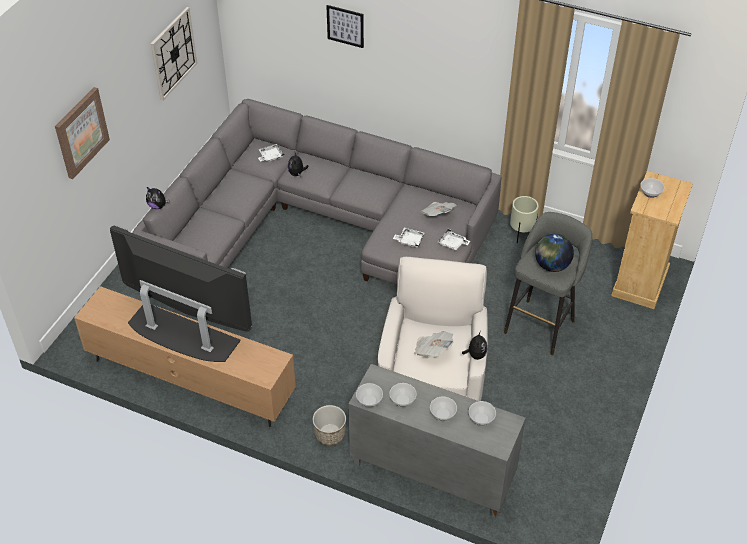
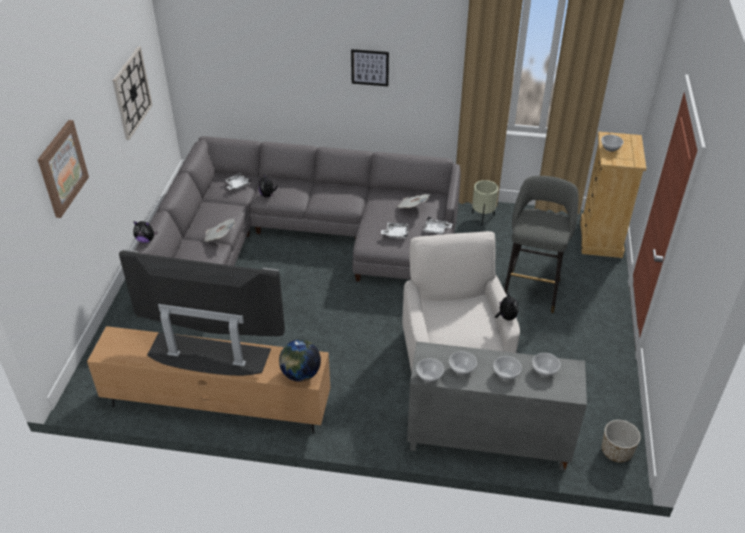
camera: 15 degrees left, 5 degrees down
planter [313,405,346,446] -> planter moved to [602,420,641,462]
picture [326,5,364,48] -> picture moved to [351,49,389,86]
newspaper [414,331,453,357] -> newspaper moved to [204,219,235,242]
globe [535,234,574,272] -> globe moved to [279,340,321,382]

